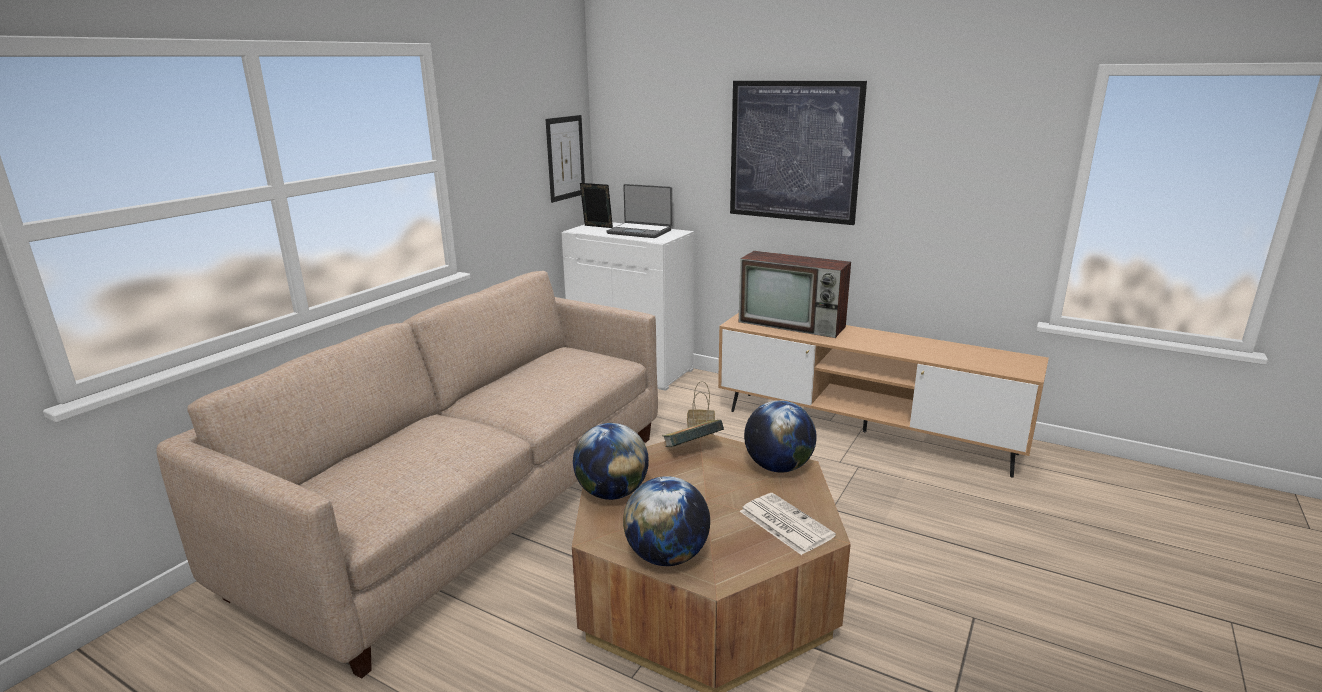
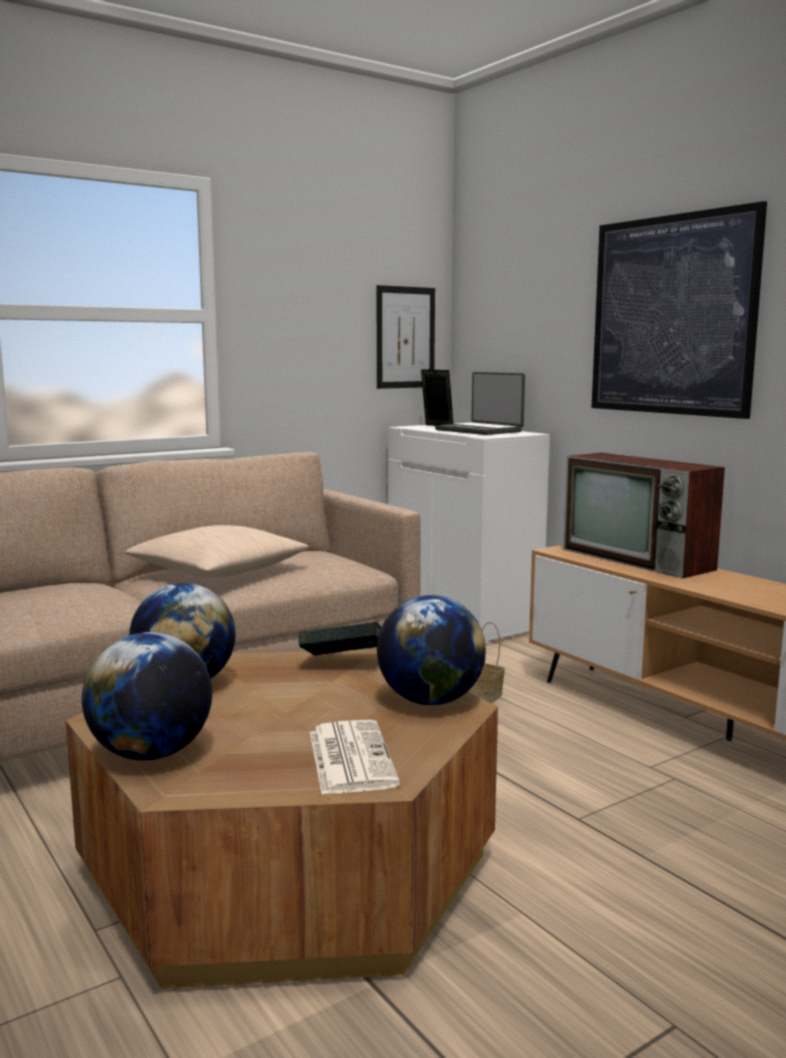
camera: 25 degrees right, 10 degrees down
none -> beige pillow [125,525,309,578]

